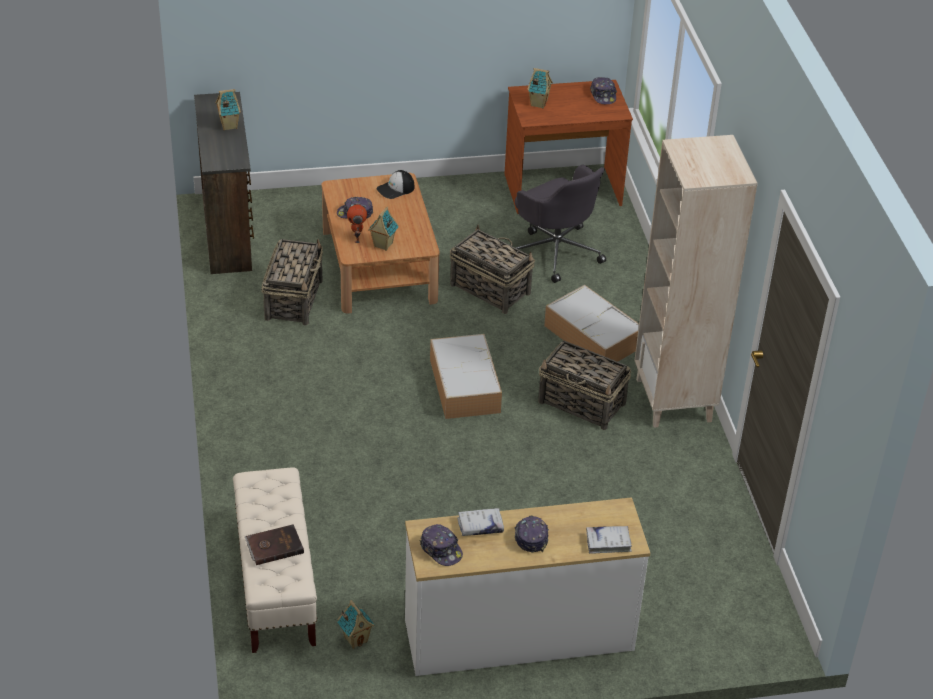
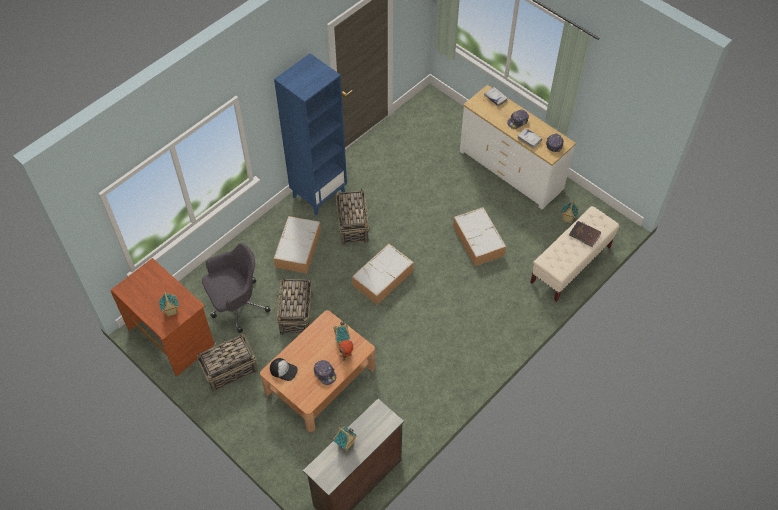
camera: 125 degrees left, 15 degrees up
basket [261,239,323,325] -> basket moved to [197,334,258,392]
grey office chair [515,165,606,283] -> grey office chair turned 45 degrees clockwise [202,243,270,333]
cap [590,77,617,104] -> none
beige bookcase [634,135,758,428] -> blue bookcase [274,53,347,215]
none -> storage box [453,207,506,266]

